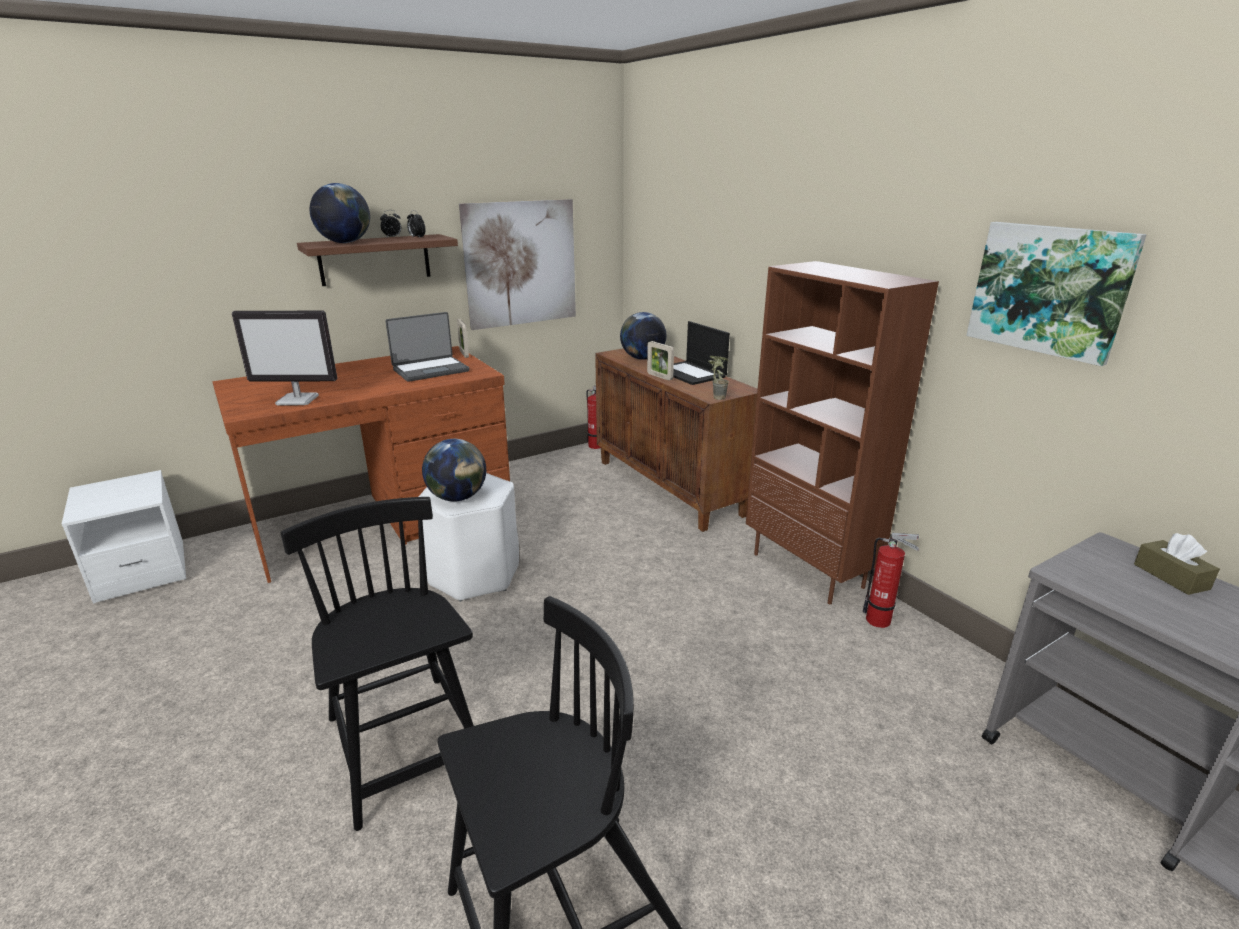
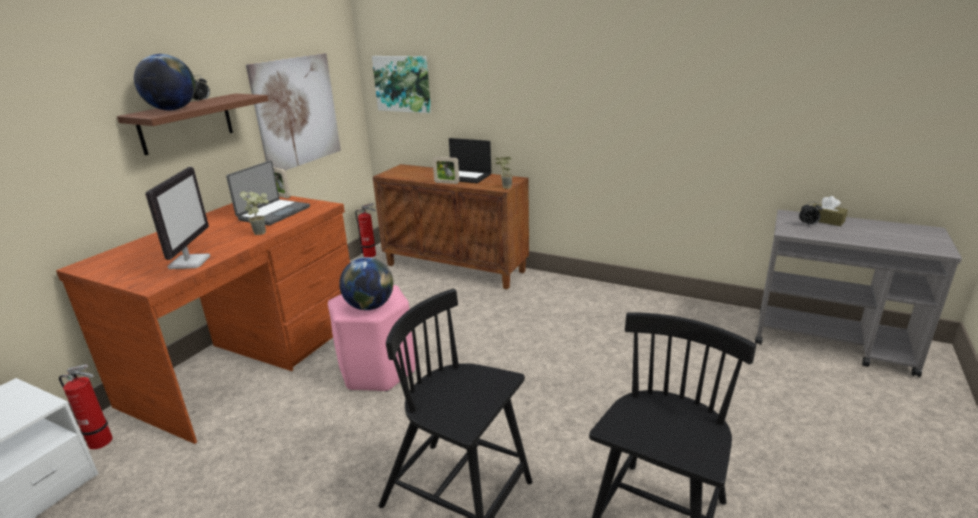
camera: 30 degrees left, 0 degrees up
monitor [232,311,338,405] -> monitor turned 60 degrees counterclockwise [145,167,210,269]
alarm clock [407,210,425,238] -> alarm clock moved to [799,202,822,225]
white stool [418,473,519,602] -> pink stool [328,285,415,392]
globe [620,312,666,360] -> none
brown bookcase [746,261,939,604] -> none
fire extinguisher [863,533,919,628] -> fire extinguisher moved to [59,364,113,449]
picture [966,222,1147,366] -> picture moved to [372,56,431,113]
none -> potted plant [240,191,269,235]

